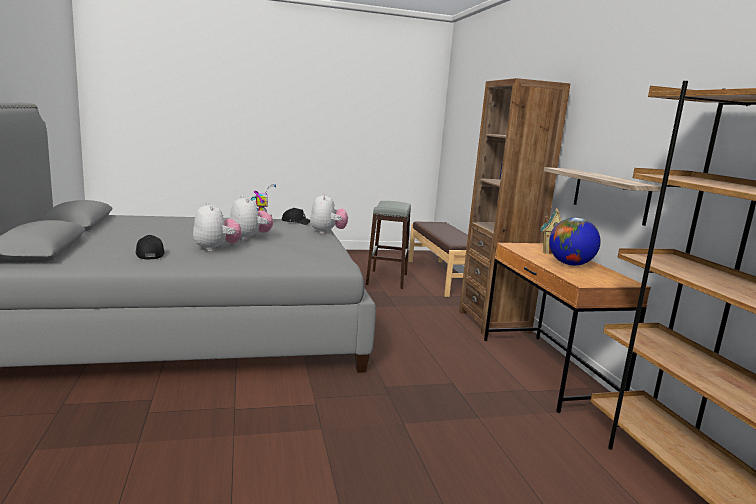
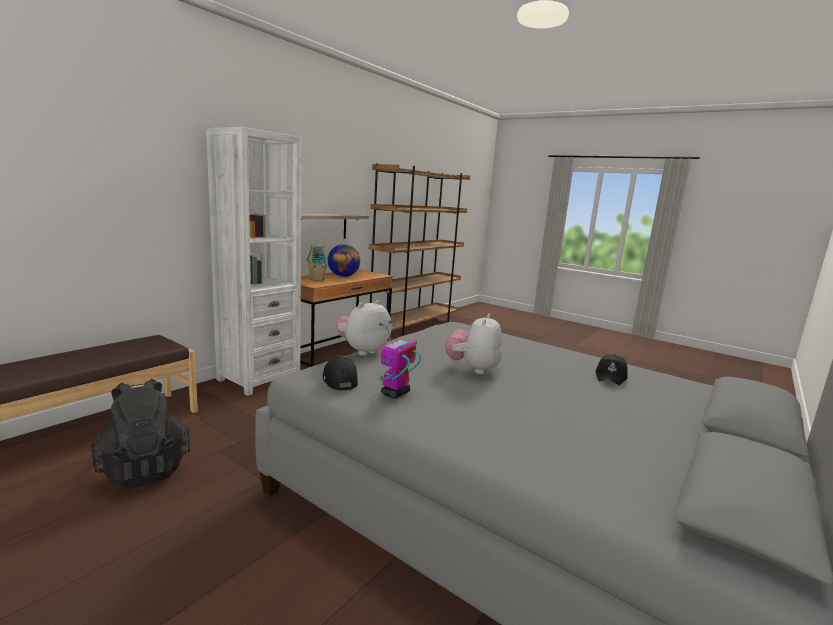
camera: 130 degrees left, 0 degrees up
plush toy [193,202,242,252] -> none
grey stool [366,201,411,289] -> black backpack [91,379,190,488]
brown bookcase [459,78,570,335] -> white bookcase [206,127,302,396]

